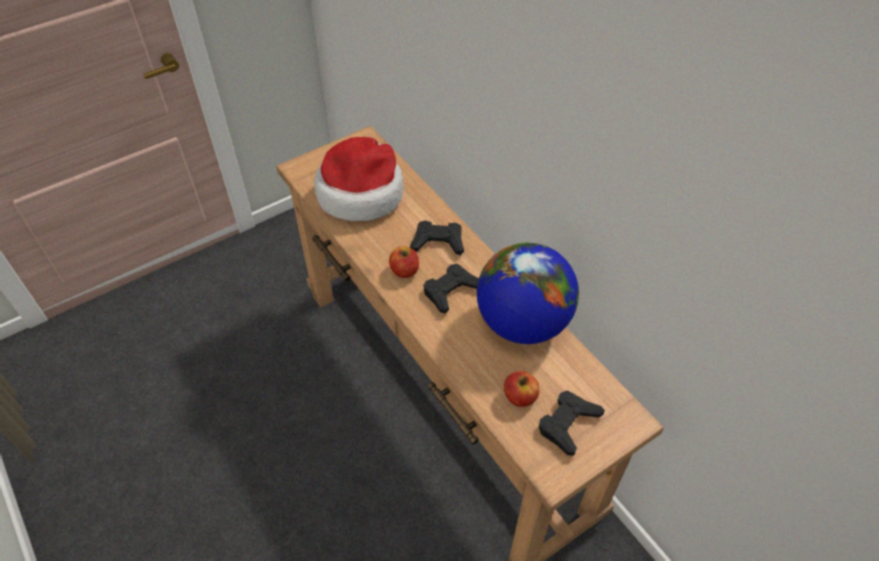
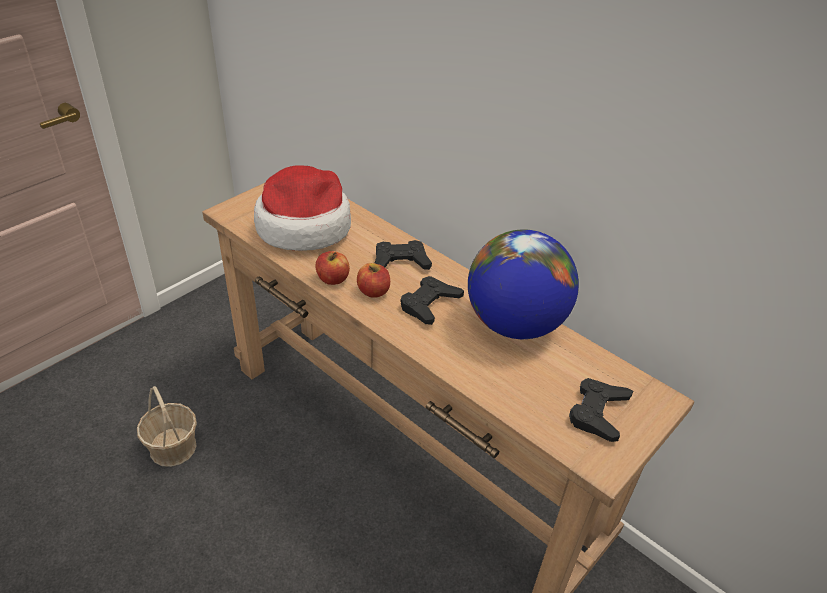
camera: 15 degrees left, 10 degrees down
apple [504,371,540,407] -> apple moved to [315,251,350,285]
none -> basket [137,386,197,467]

